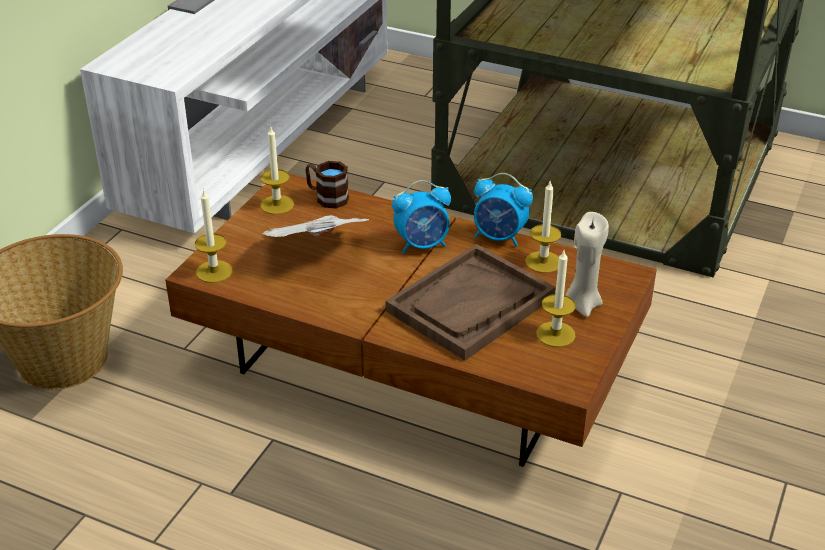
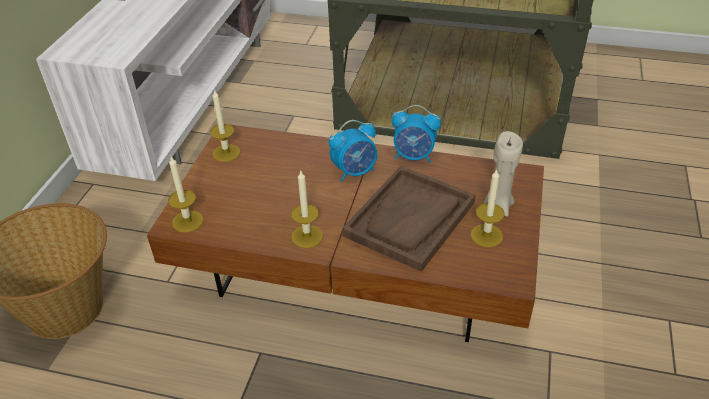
camera: 10 degrees left, 5 degrees up
newspaper [263,215,369,237] -> none
brown mug [305,161,349,209] -> none
candle [525,180,562,273] -> candle moved to [291,171,323,248]

